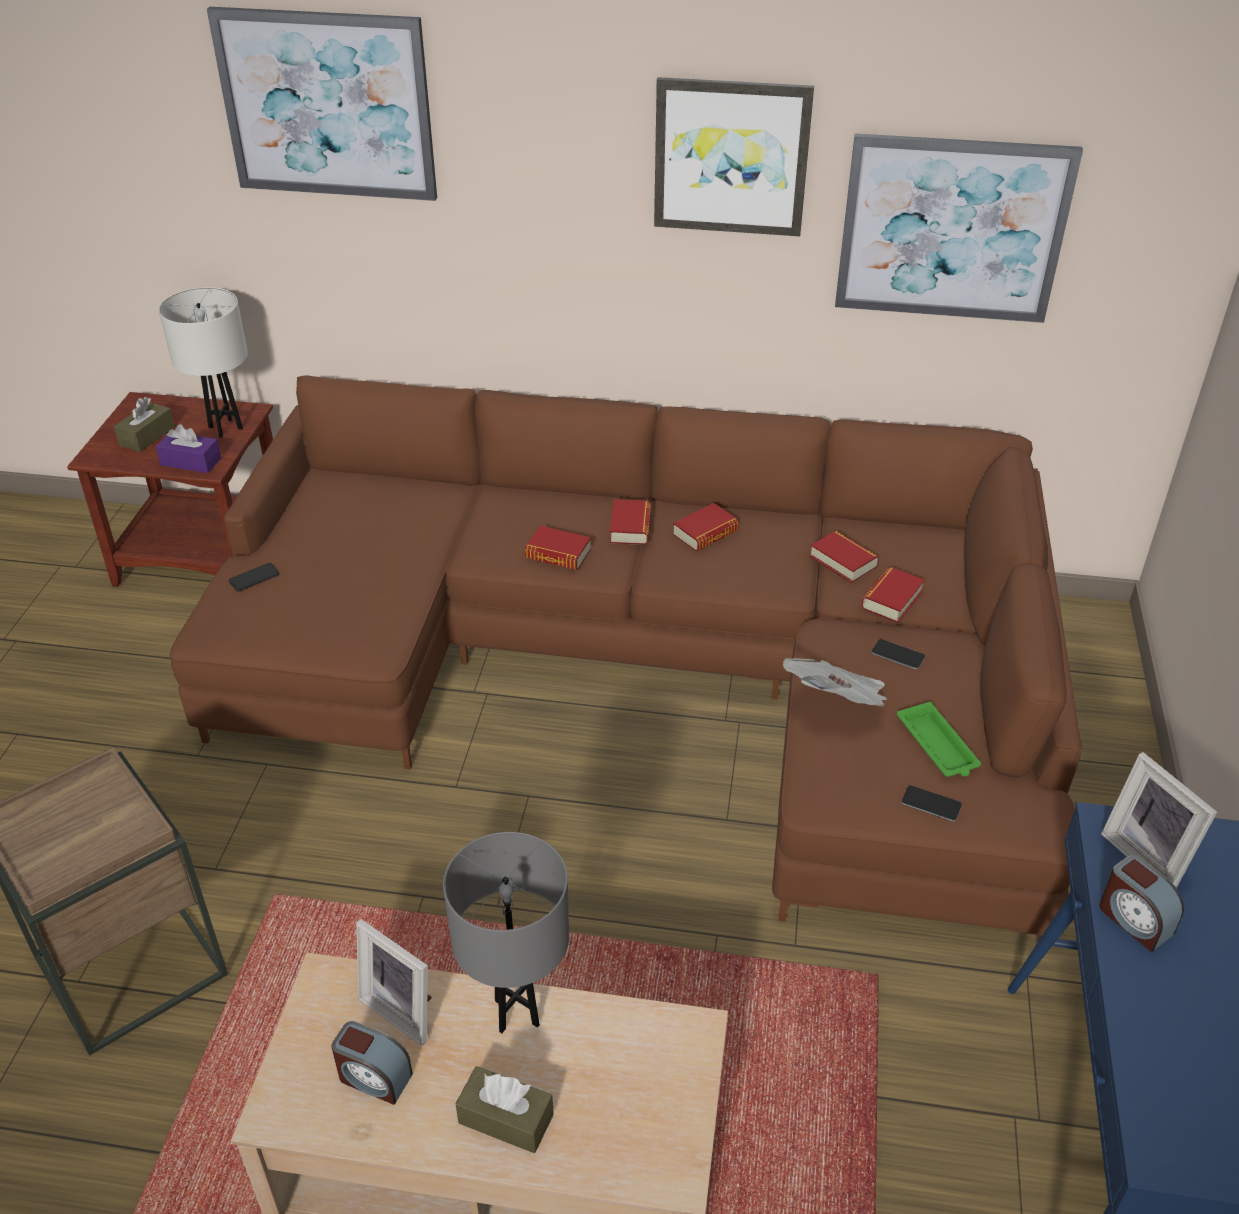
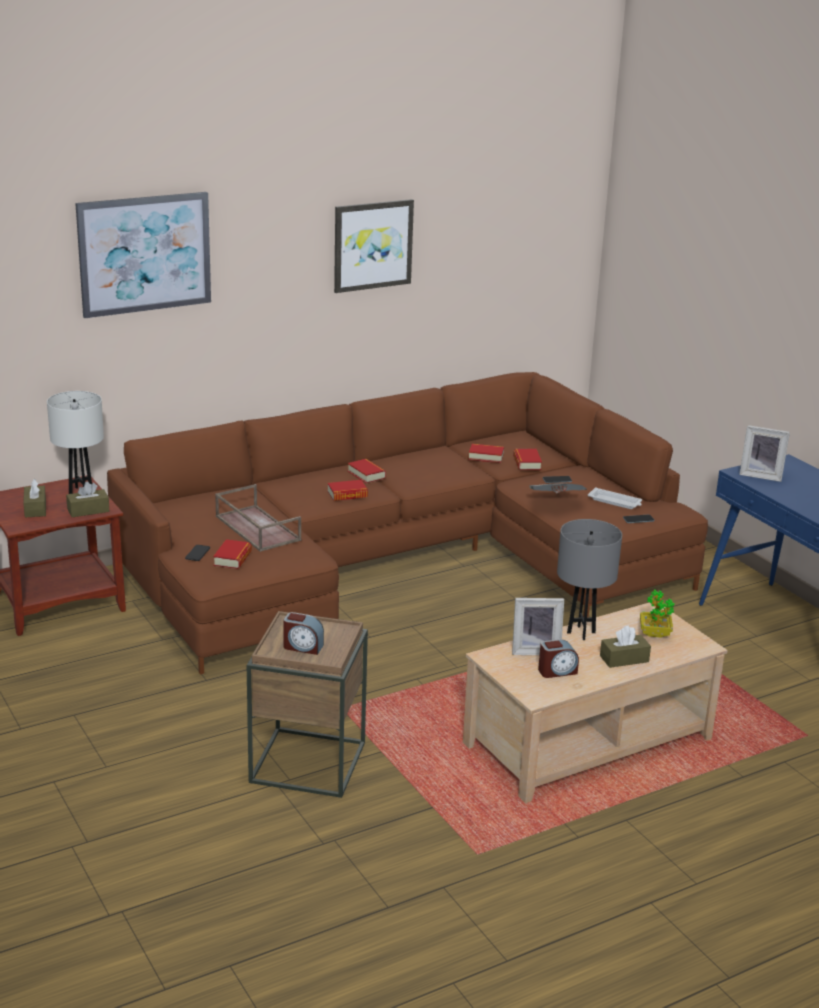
camera: 40 degrees left, 15 degrees down
purple tissue box [156,424,221,473] -> brown tissue box [66,482,110,517]
book [673,503,739,551] -> book moved to [213,539,252,569]
picture [835,133,1083,323] -> none
green tray [897,702,981,777] -> white tray [588,487,642,509]
alarm clock [1100,855,1184,952] -> alarm clock moved to [283,612,324,655]
none -> brown tray [215,484,302,552]
none -> potted plant [640,590,674,638]

